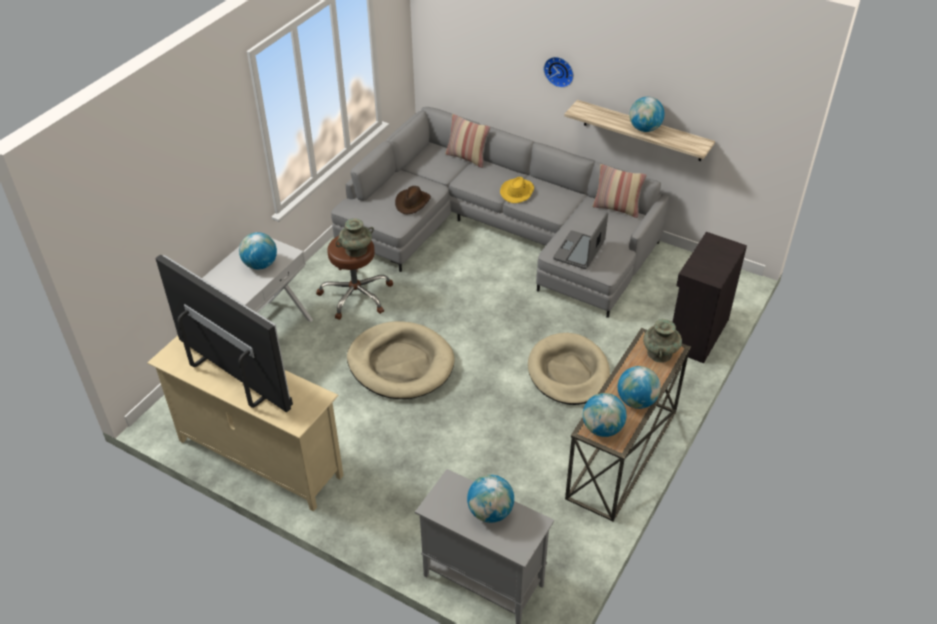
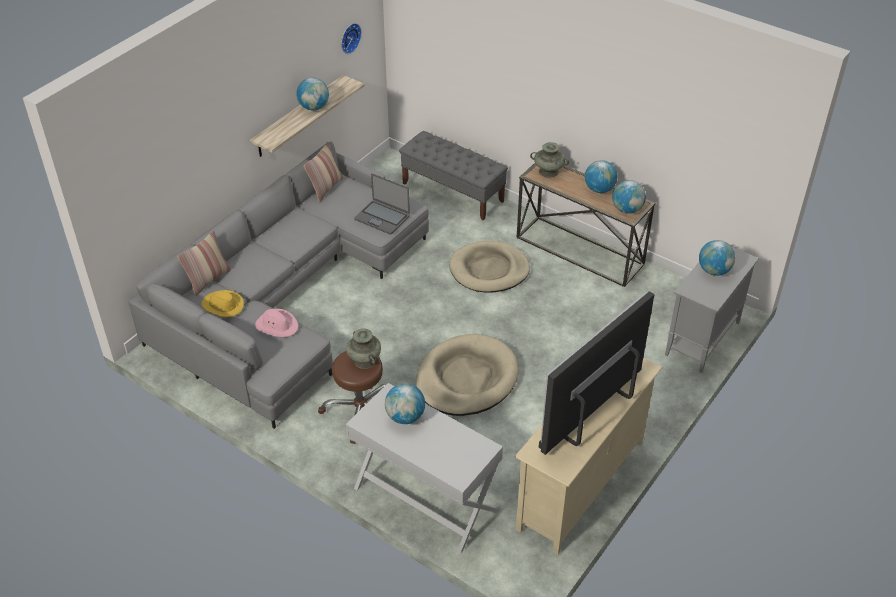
camera: 85 degrees left, 0 degrees up
brown hat [395,186,431,214] -> pink hat [255,309,298,337]
yellow hat [500,177,534,203] -> yellow hat moved to [201,290,244,317]
wall clock [544,57,574,88] -> wall clock moved to [341,23,362,54]
black cabinet [673,232,747,363] -> grey bench [399,131,508,221]

